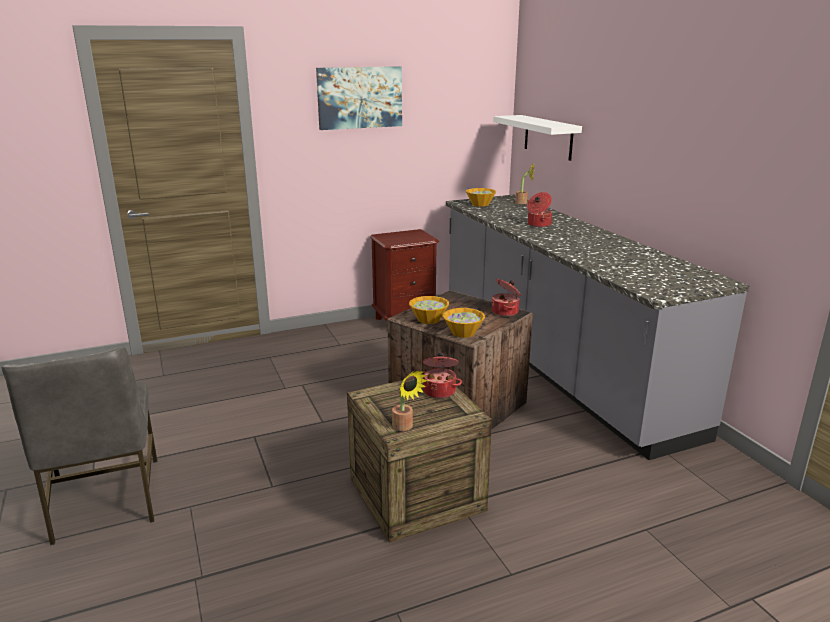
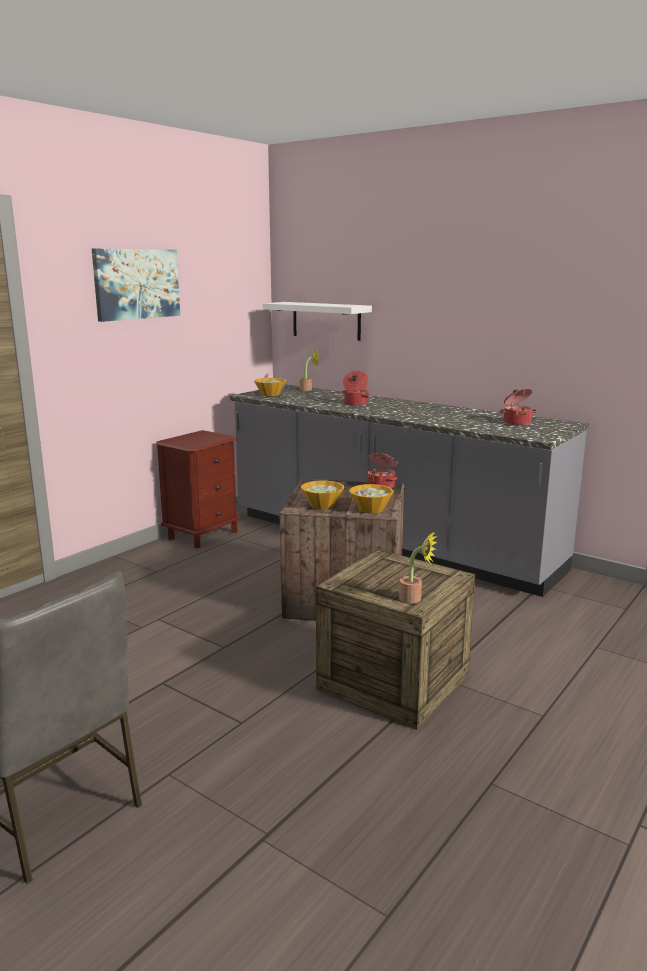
camera: 30 degrees left, 5 degrees down
cooking pot [422,353,462,399] -> cooking pot moved to [499,388,537,426]

